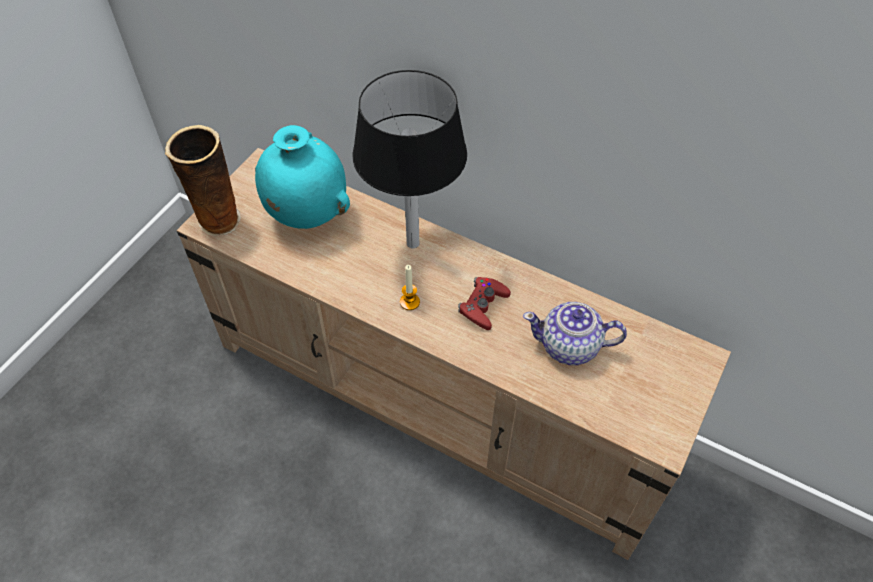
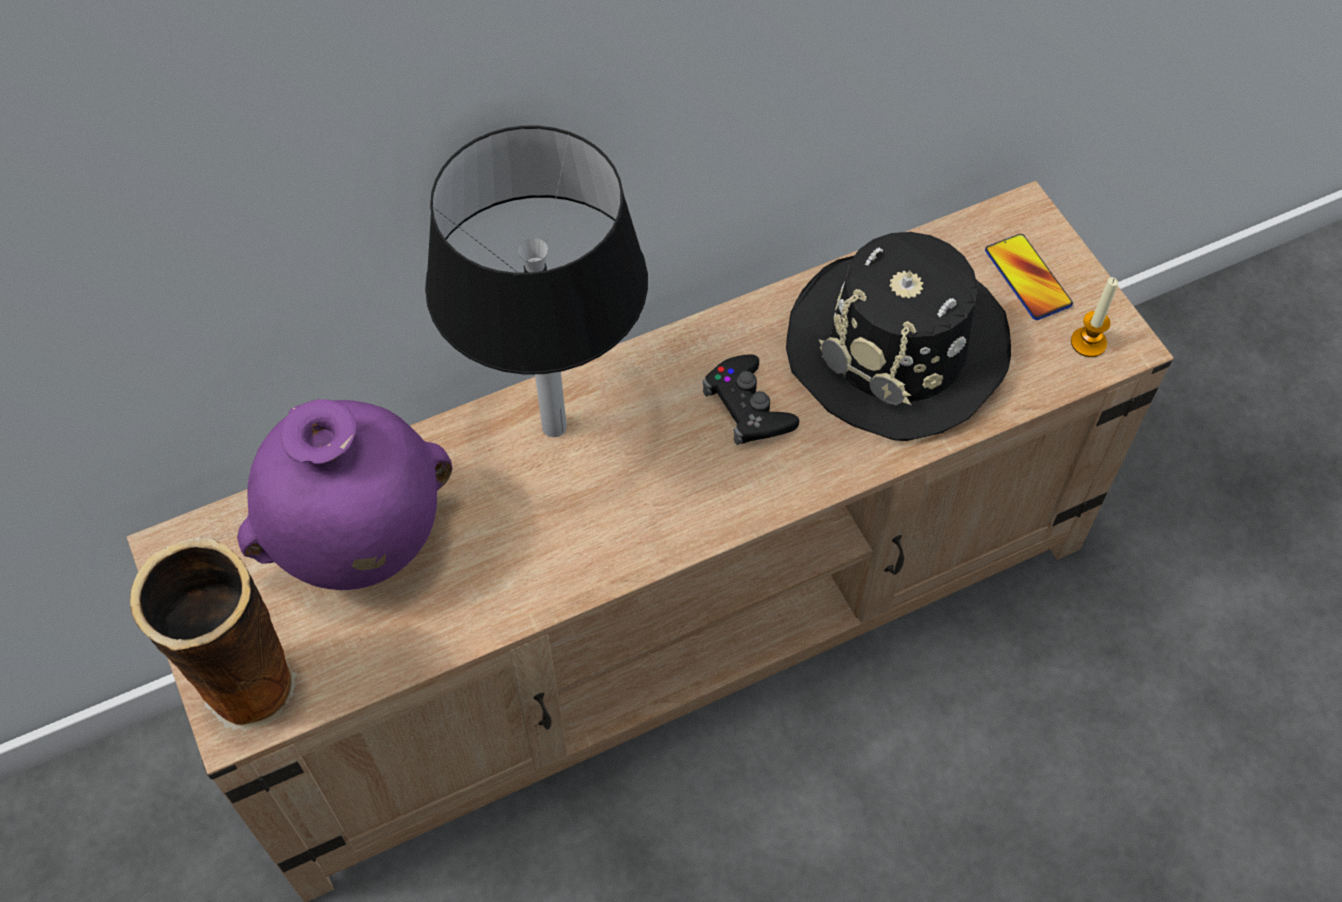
camera: 55 degrees left, 5 degrees up
turquoise vase [255,125,350,229] -> purple vase [237,399,453,590]
candle [400,265,420,310] -> candle moved to [1071,277,1118,357]
red game controller [458,277,511,330] -> black game controller [702,355,799,445]
teapot [523,302,627,365] -> black hat [786,232,1011,441]
none -> phone [985,234,1073,320]

